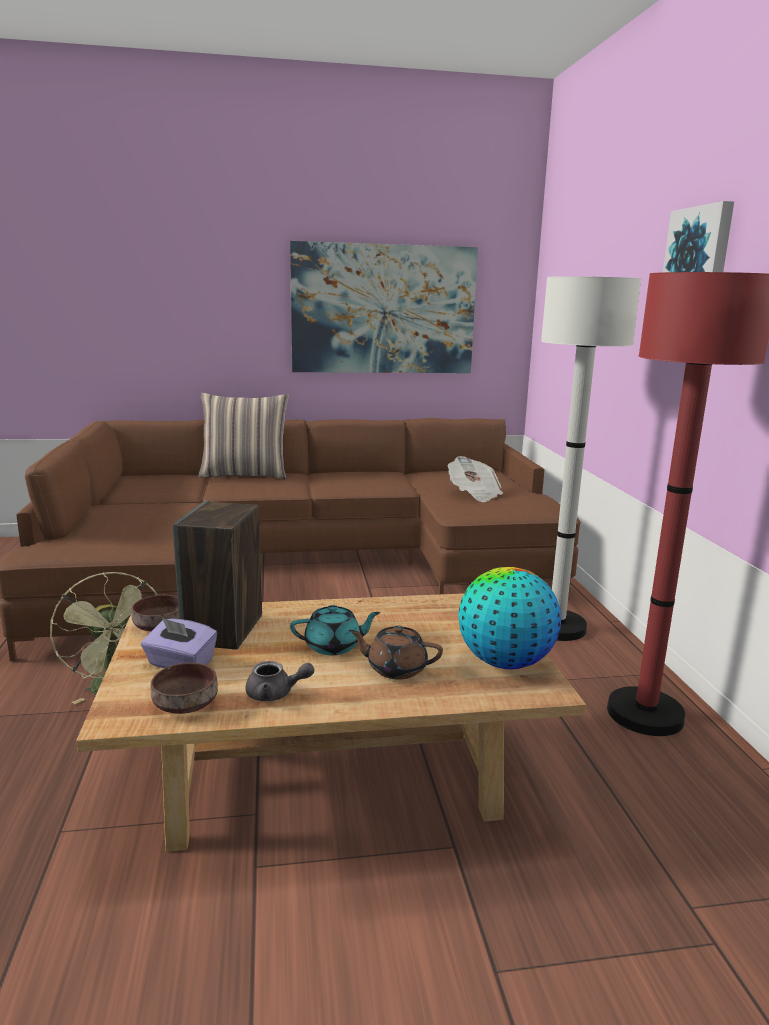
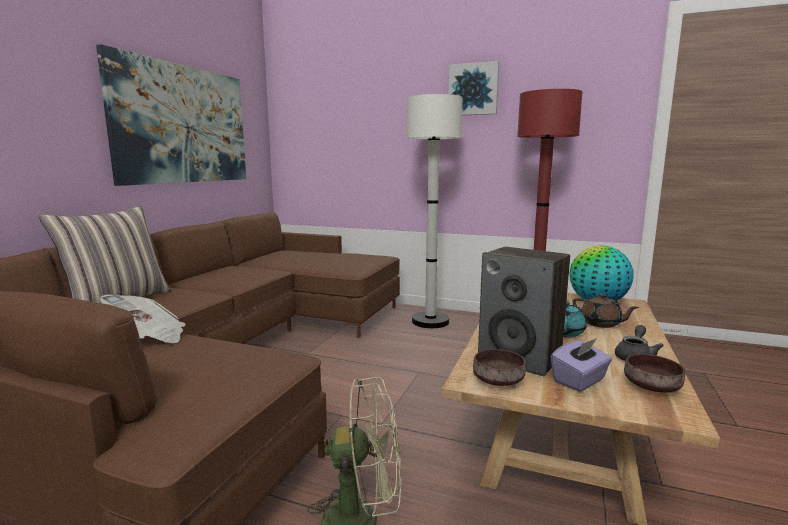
camera: 60 degrees left, 5 degrees down
brown teapot [349,625,443,679] -> brown teapot turned 90 degrees counterclockwise [573,294,639,328]
newspaper [448,456,503,502] -> newspaper moved to [100,295,185,343]

